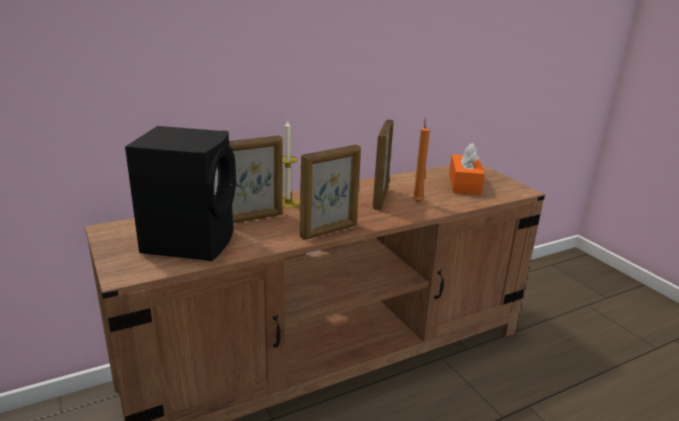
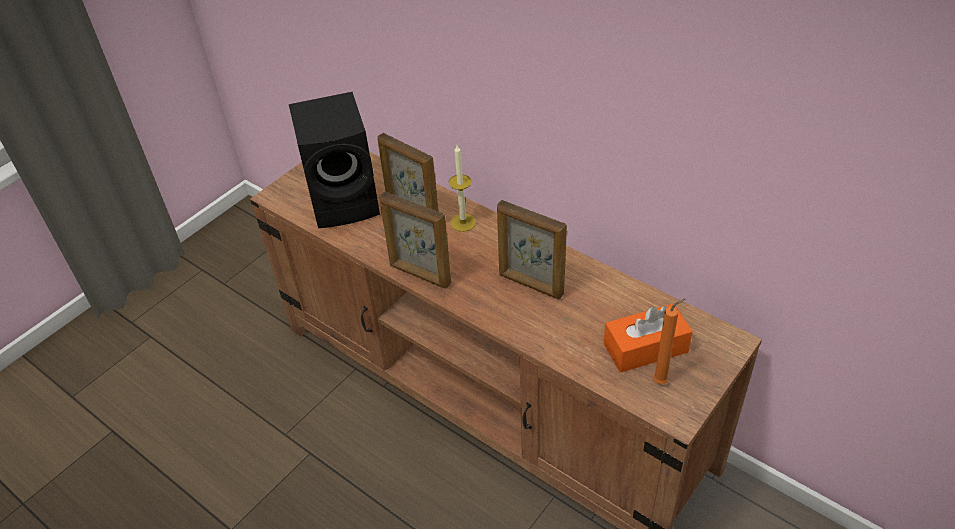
camera: 70 degrees right, 20 degrees up
picture frame [373,120,394,210] -> picture frame turned 135 degrees counterclockwise [497,200,567,299]
orange candle [413,118,430,202] -> orange candle moved to [653,298,685,384]

